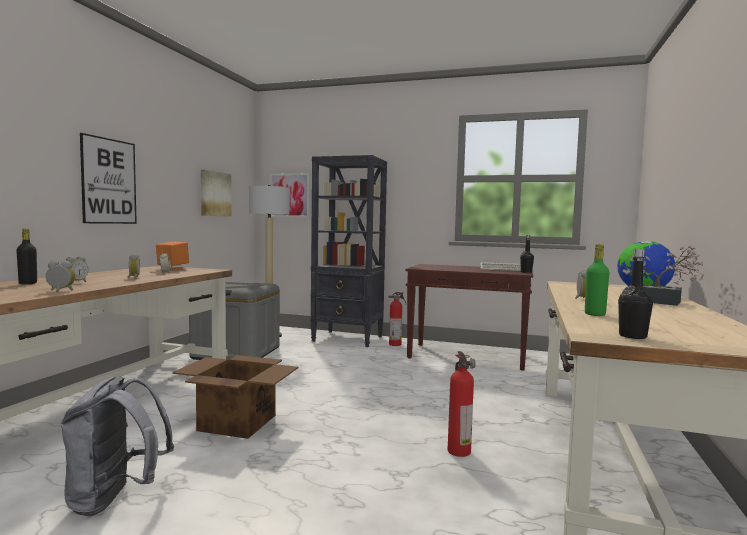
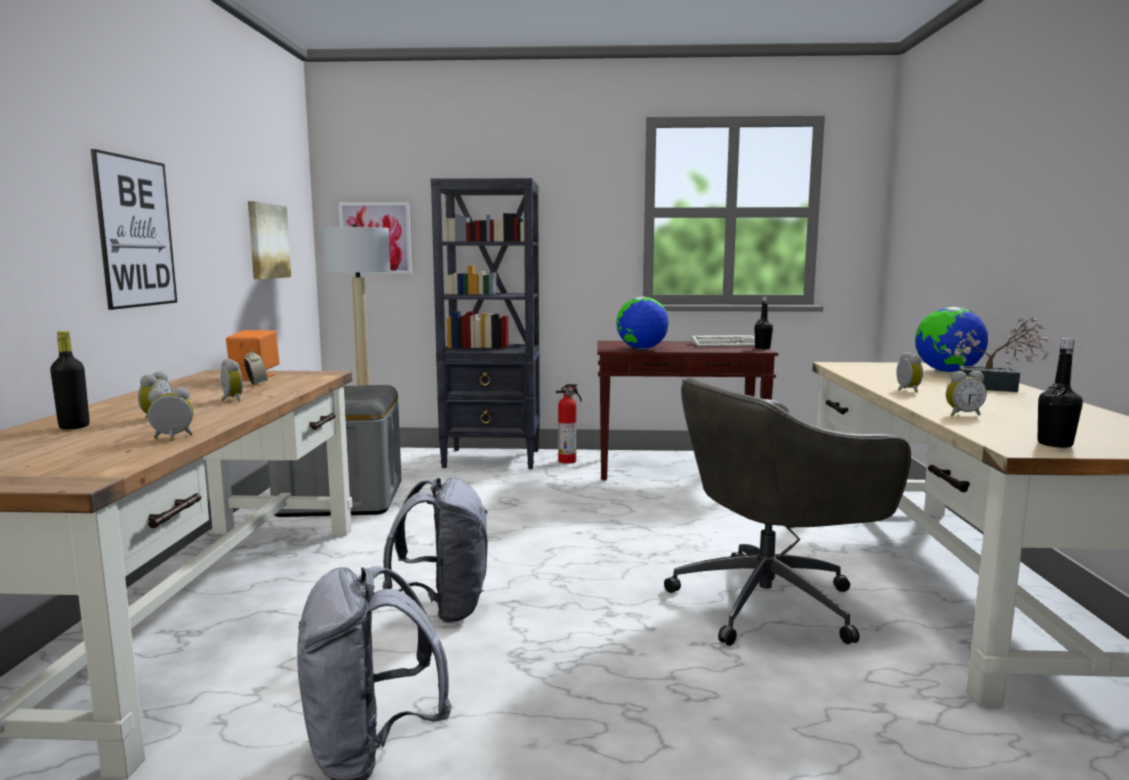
camera: 15 degrees left, 5 degrees up
cardboard box [172,355,299,439] -> grey backpack [382,478,488,623]
fire extinguisher [448,351,476,457] -> grey office chair [664,378,911,646]
green bottle [585,244,609,316] -> alarm clock [946,371,987,416]
none -> globe [616,297,669,349]

